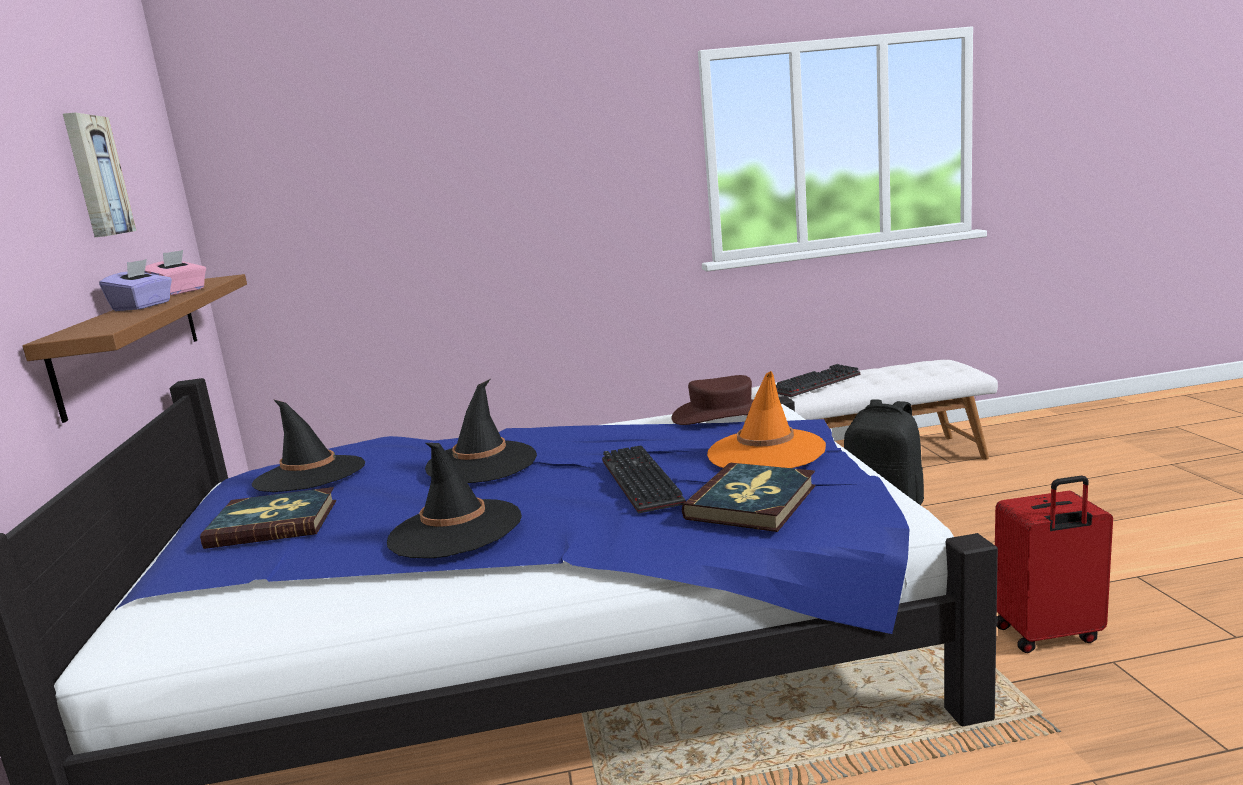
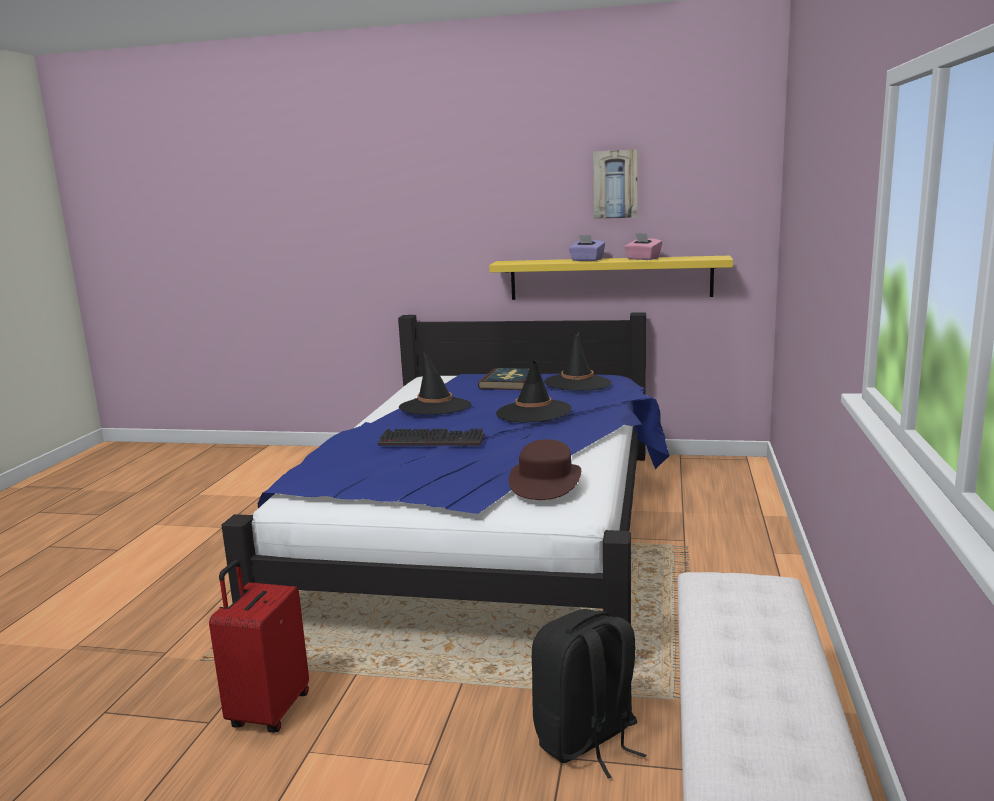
camera: 110 degrees right, 0 degrees up
brown shelf [22,274,247,423] -> yellow shelf [489,256,733,300]
book [682,463,815,532] -> none
orange hat [707,371,826,468] -> none
keyboard [776,364,860,397] -> none

